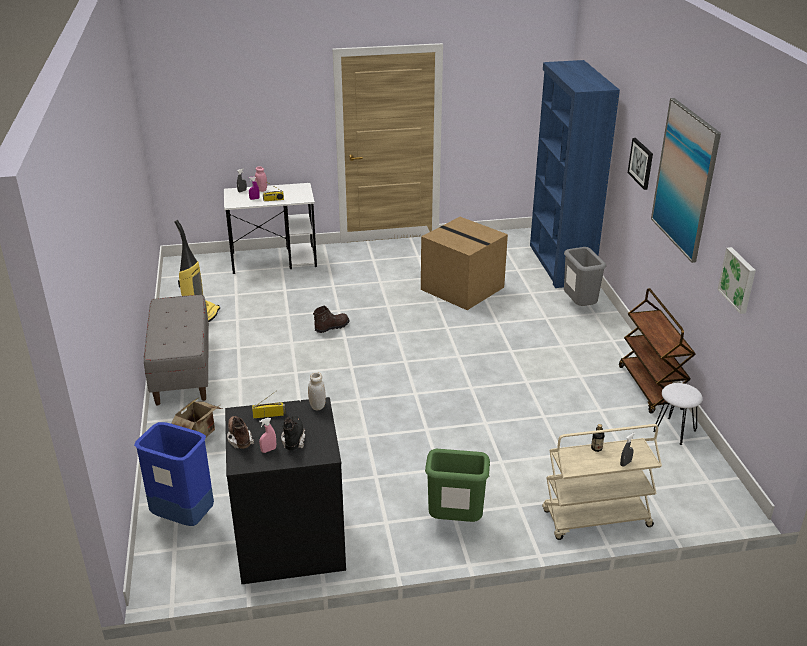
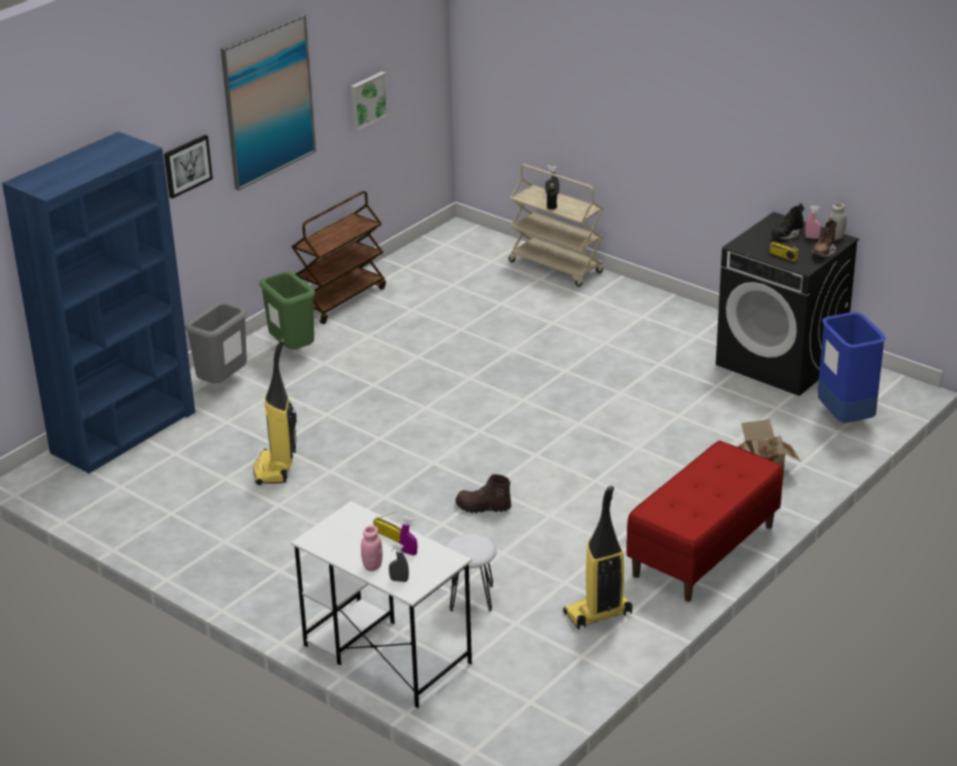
camera: 130 degrees left, 0 degrees up
grey bench [144,295,209,405] -> red bench [627,441,783,602]
white jar [308,372,326,410] -> white jar moved to [829,203,847,240]
cardboard box [421,217,508,310] -> vacuum cleaner [254,339,297,485]
green trash can [425,449,490,522] -> green trash can moved to [259,271,315,350]
white stool [653,383,703,445] -> white stool moved to [446,534,496,611]

